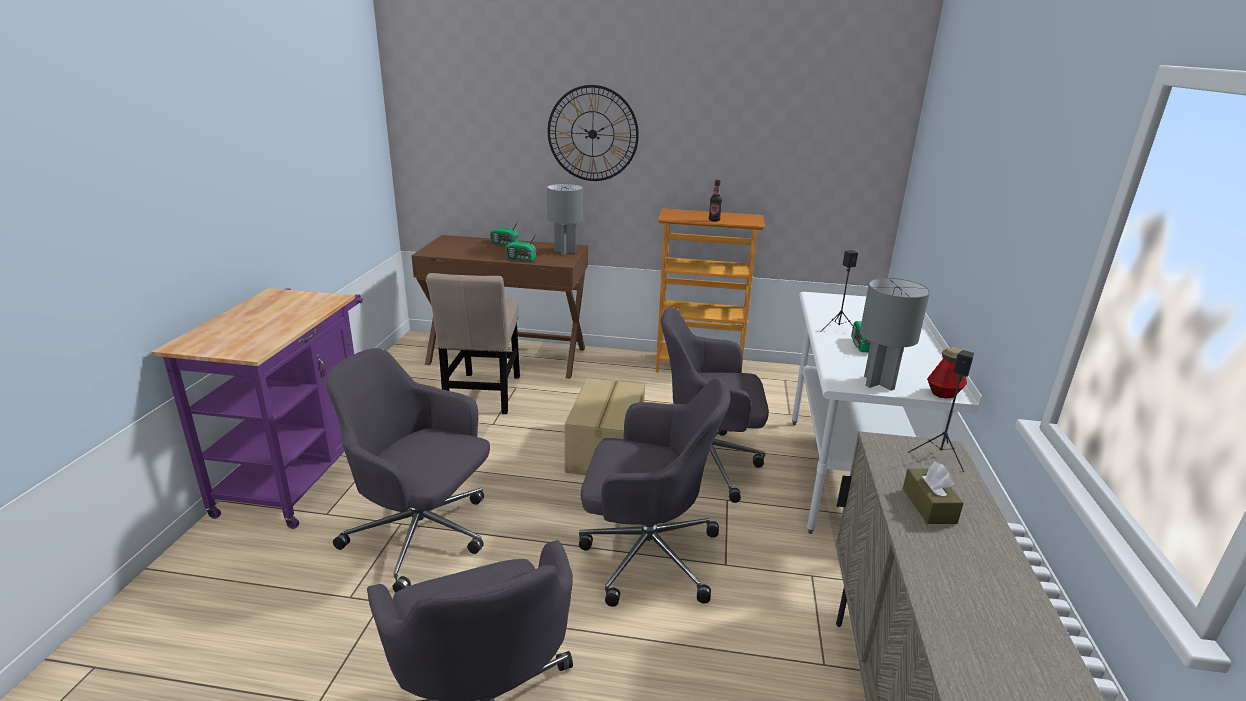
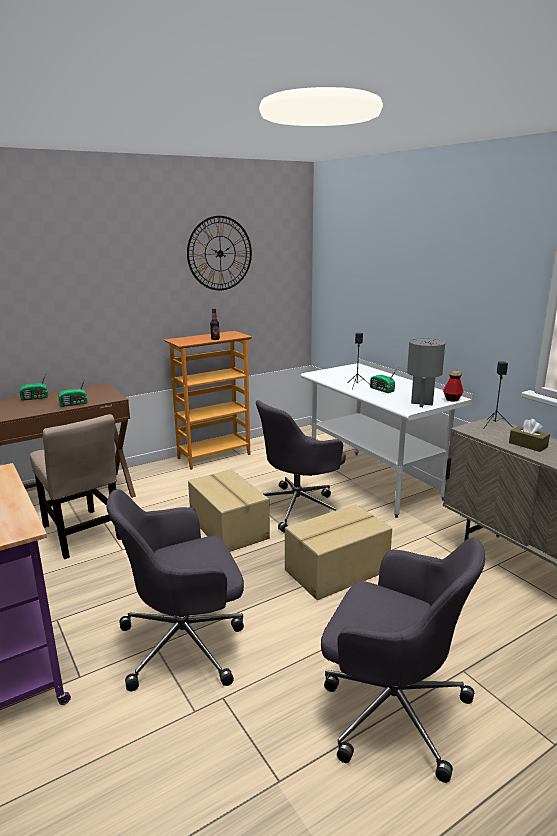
camera: 40 degrees left, 5 degrees down
grey table lamp [547,184,583,255] -> none
wall clock [548,85,639,181] -> wall clock moved to [187,216,252,290]
grey office chair [579,378,731,607] -> cardboard box [285,504,392,600]

